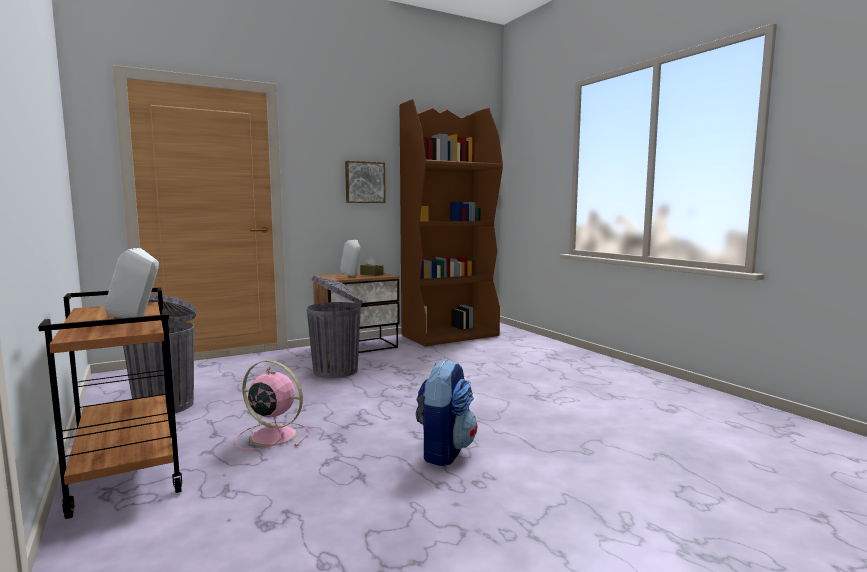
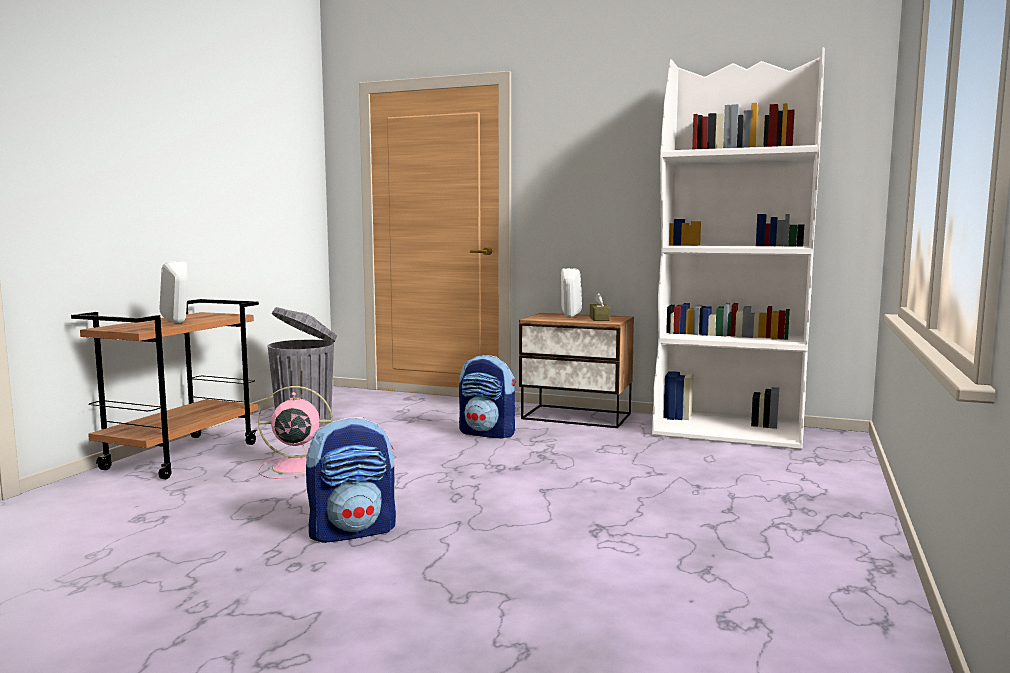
camera: 50 degrees right, 0 degrees up
pink fan [235,360,309,450] -> pink fan turned 75 degrees counterclockwise [258,386,333,479]
grey trash can [306,276,363,378] -> backpack [459,355,516,439]
picture [345,161,386,203] -> none
brown bookcase [400,99,503,346] -> white bookcase [652,47,825,450]

